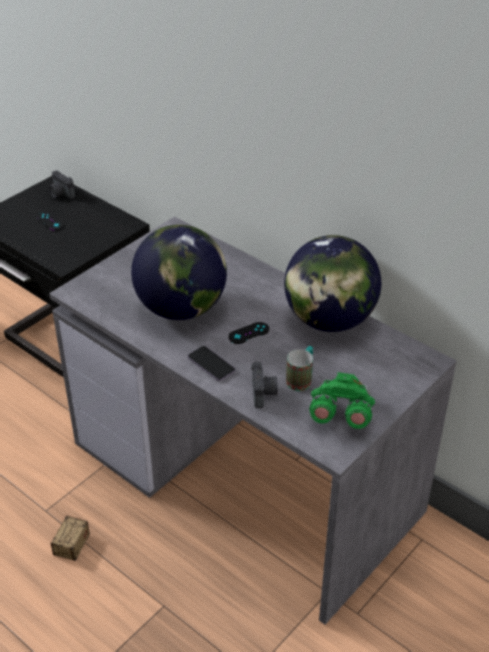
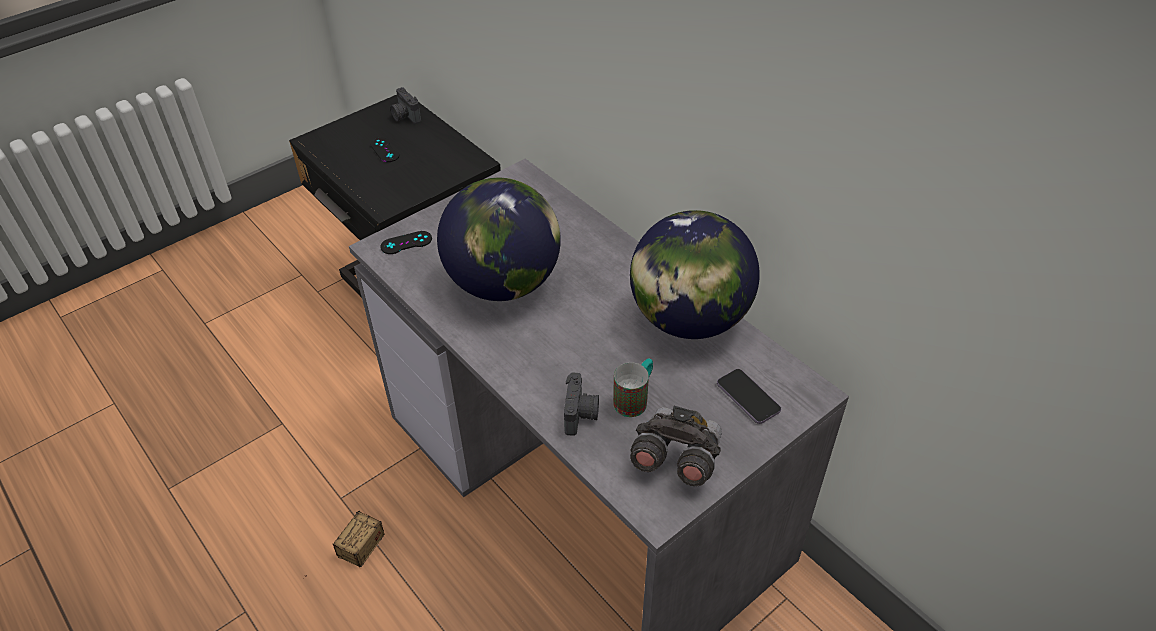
camera: 10 degrees right, 5 degrees up
phone [188,346,235,381] -> phone moved to [717,369,781,424]
black game controller [229,322,269,344] -> black game controller moved to [380,231,432,254]
green binoculars [309,372,375,429] -> grey binoculars [630,406,722,487]

